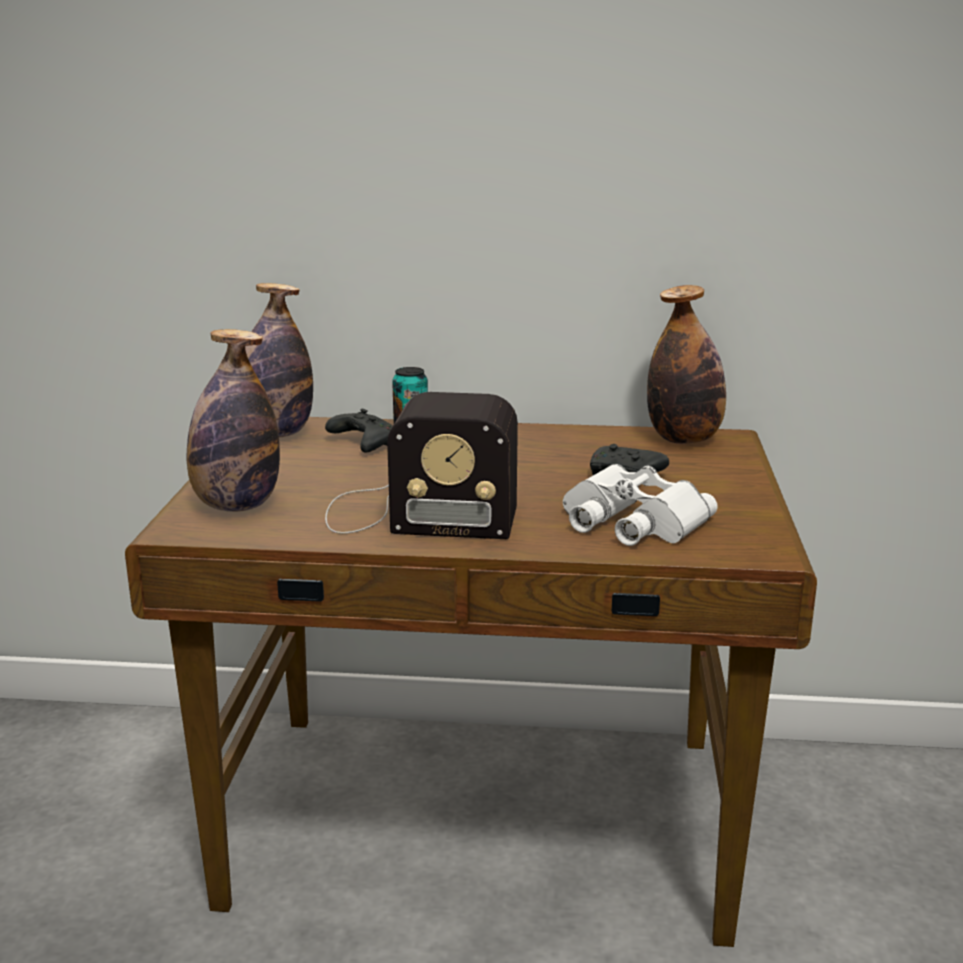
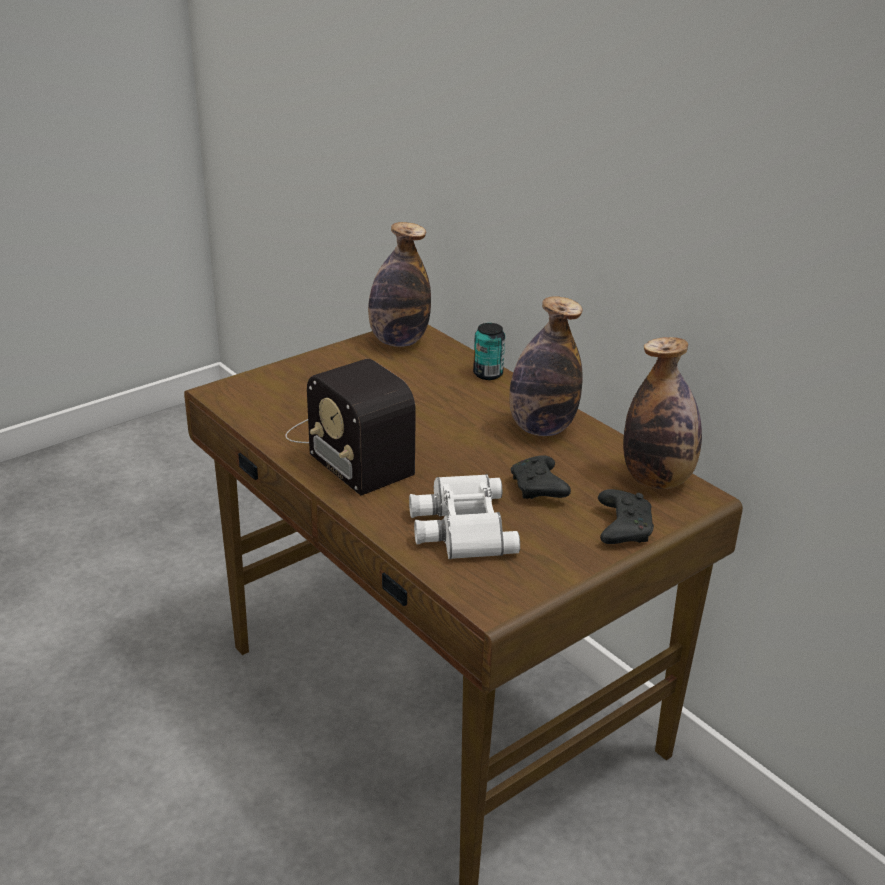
camera: 45 degrees right, 10 degrees up
bottle [187,329,280,512] -> bottle moved to [509,296,583,436]
black game controller [325,409,393,452] -> black game controller moved to [598,489,654,544]

